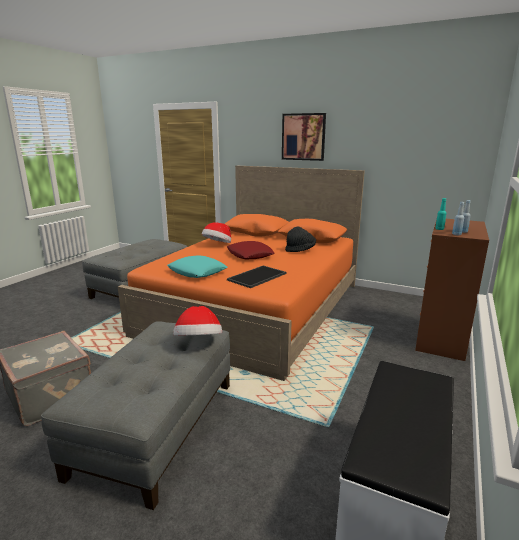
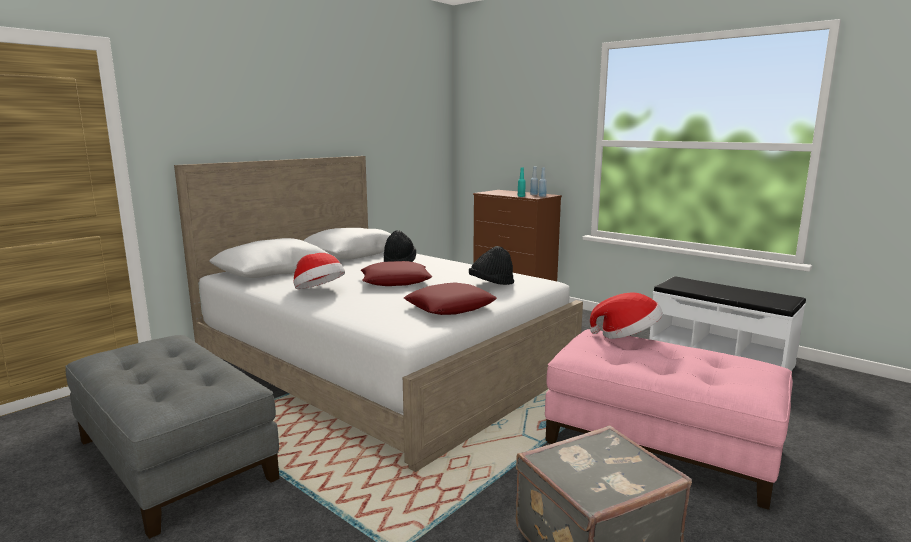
camera: 75 degrees left, 5 degrees down
grey ottoman [41,321,230,510] -> pink ottoman [545,329,793,510]
orange bed [118,166,365,381] -> white bed [174,156,583,472]
turquoise pillow [167,255,227,278] -> red pillow [404,282,497,315]
tray [227,265,287,288] -> black hat [469,246,514,285]
picture [282,113,326,161] -> none

